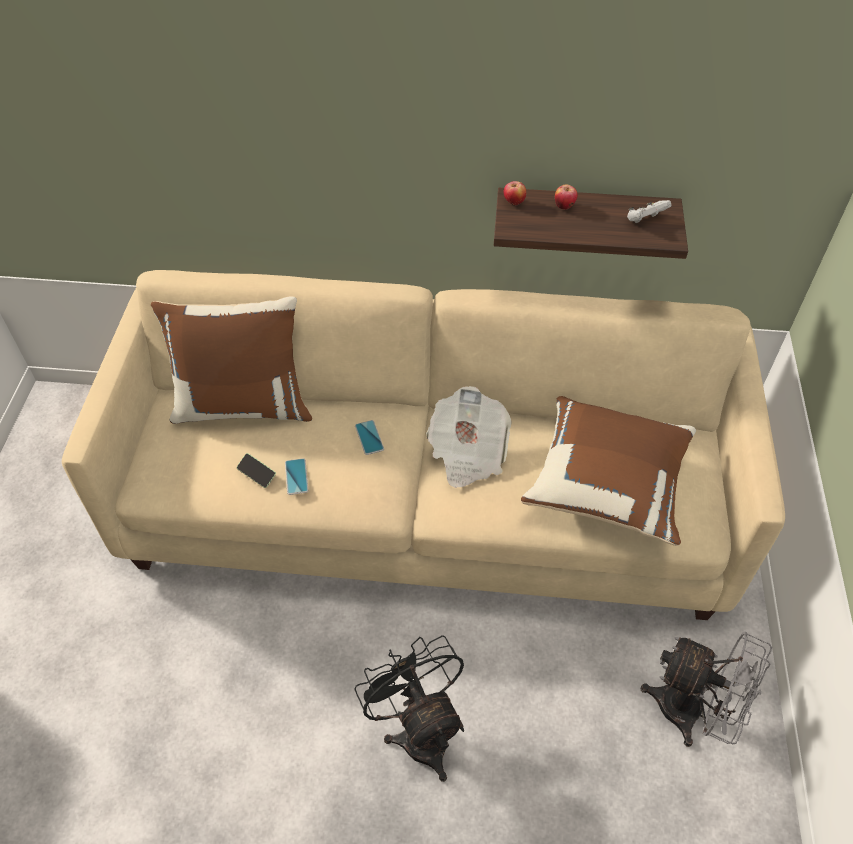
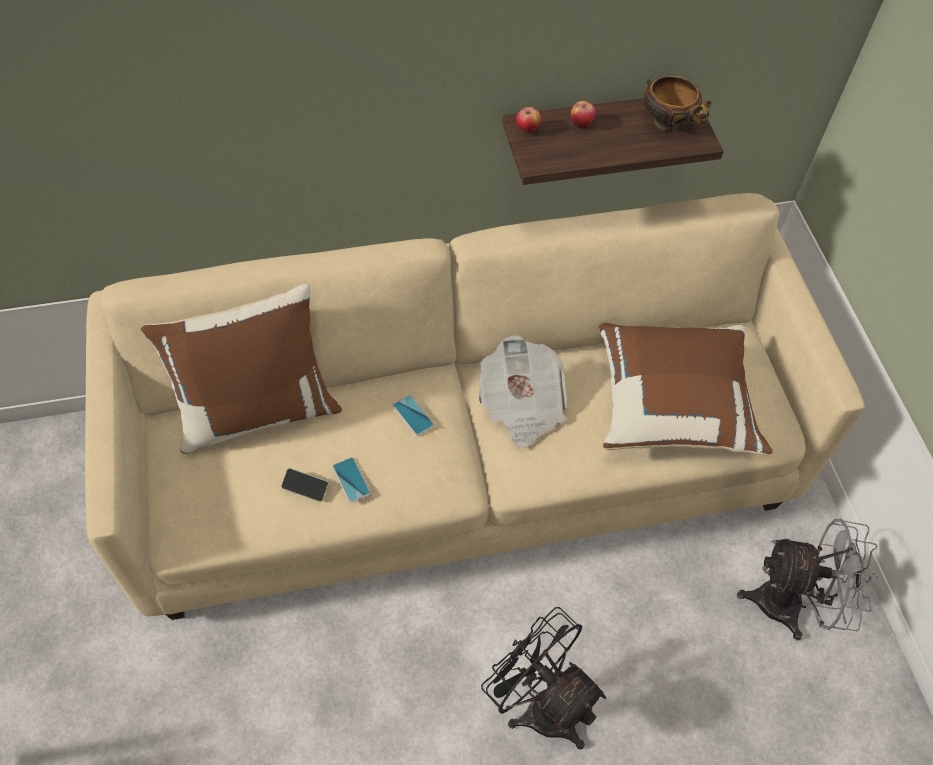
camera: 20 degrees left, 5 degrees up
white game controller [627,200,672,223] -> bowl [644,76,711,131]

